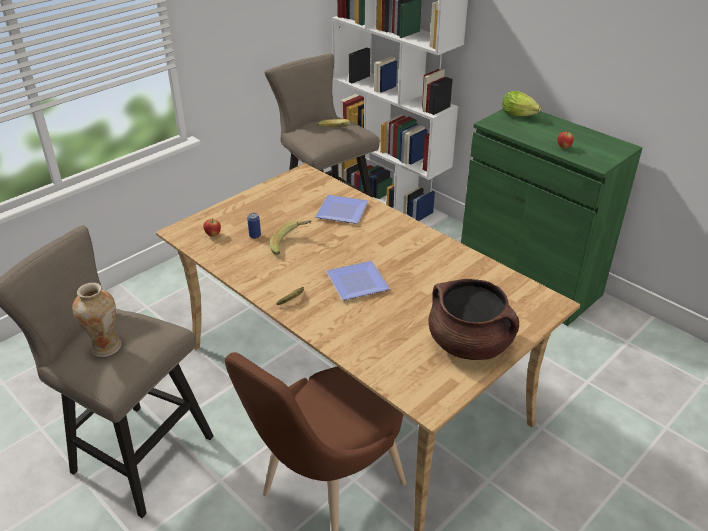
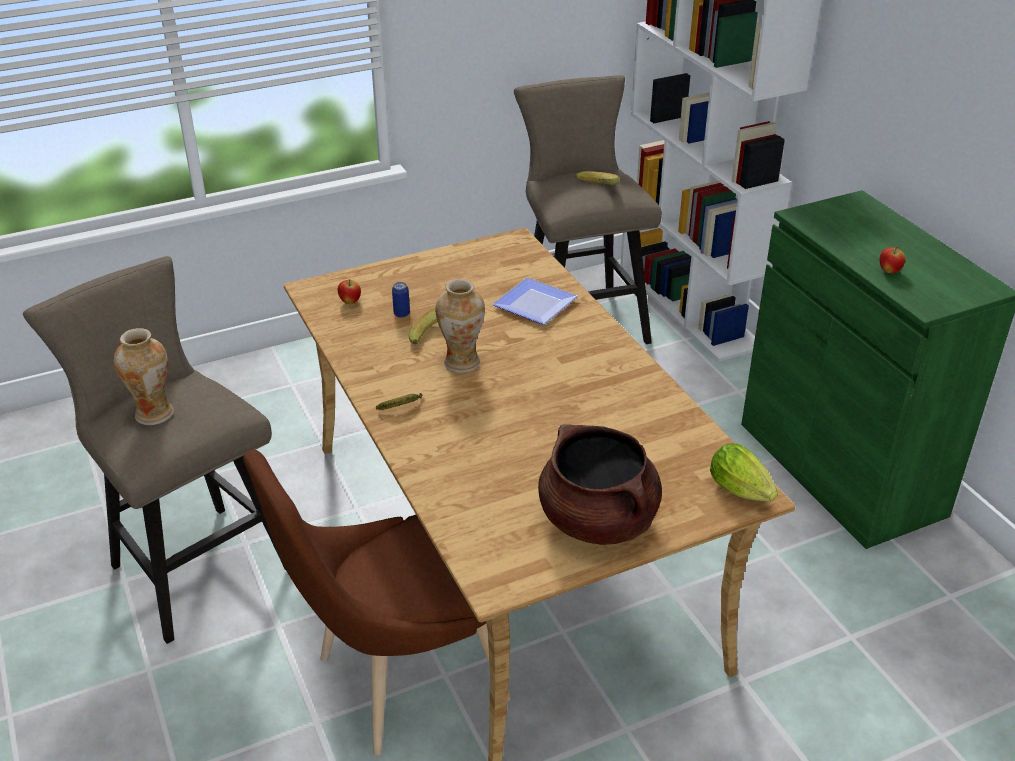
camera: 20 degrees right, 0 degrees up
plate [326,261,390,300] -> none
lettuce [502,91,541,117] -> lettuce moved to [710,444,778,501]
none -> vase [436,279,485,373]

